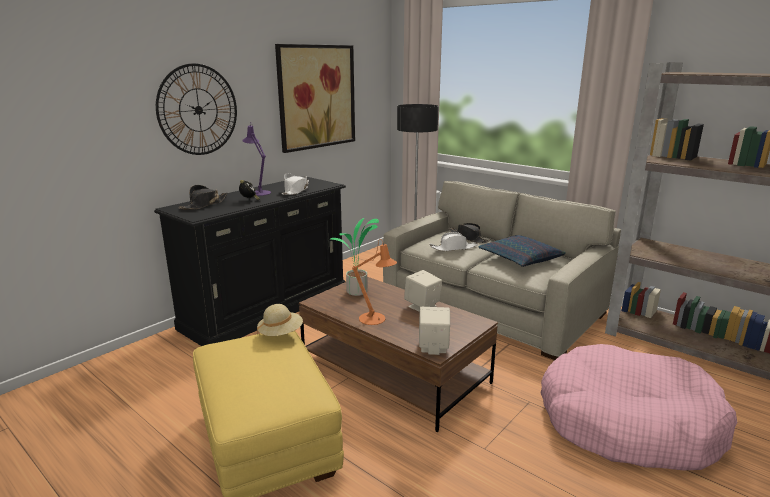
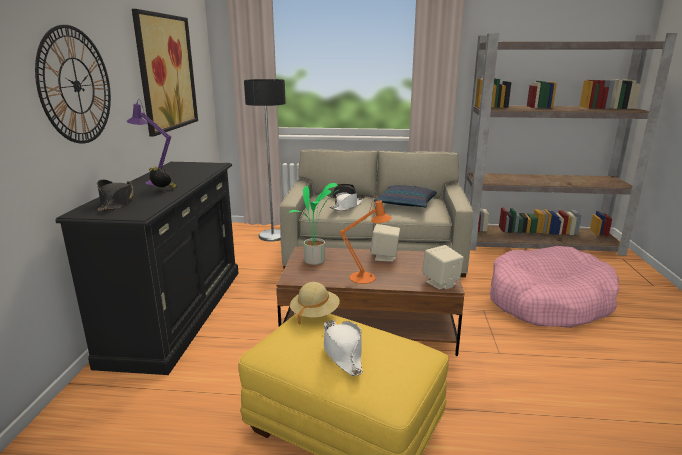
camera: 35 degrees left, 0 degrees up
white hat [282,173,309,195] -> white hat moved to [324,320,363,376]

